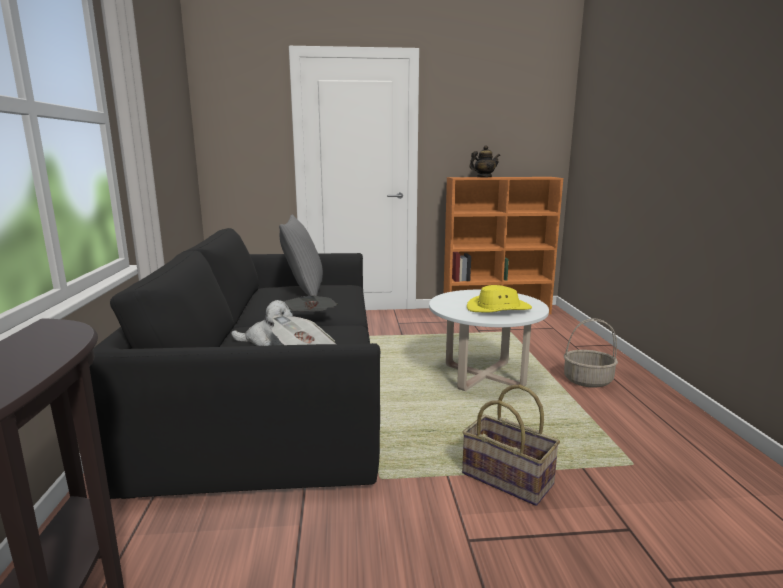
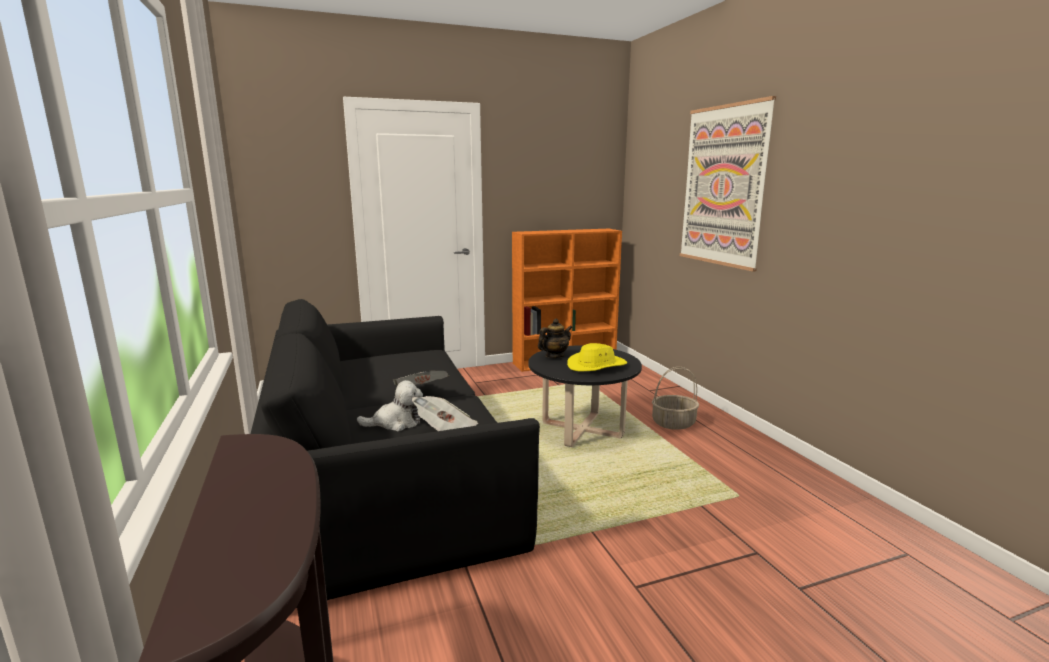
camera: 15 degrees left, 0 degrees up
grey pillow [279,214,323,296] -> none
white coffee table [429,290,549,391] -> black coffee table [528,346,642,447]
basket [462,385,560,506] -> none
teapot [469,145,500,177] -> teapot moved to [538,319,573,358]
none -> picture [680,96,776,272]

